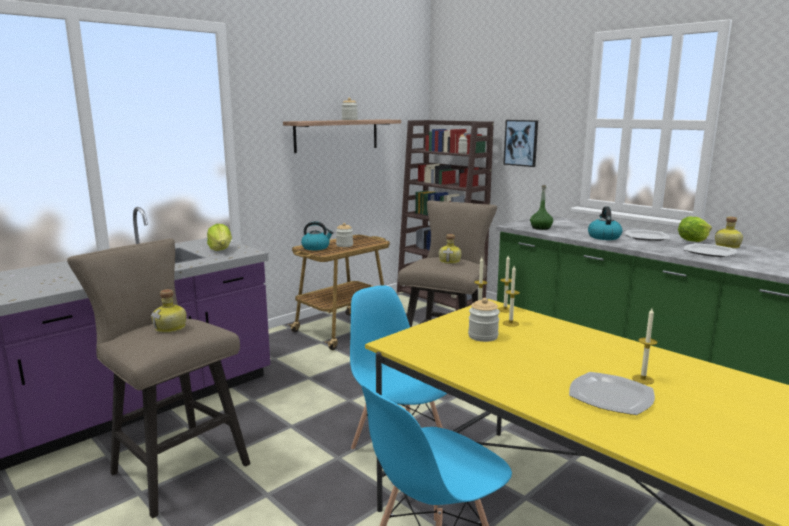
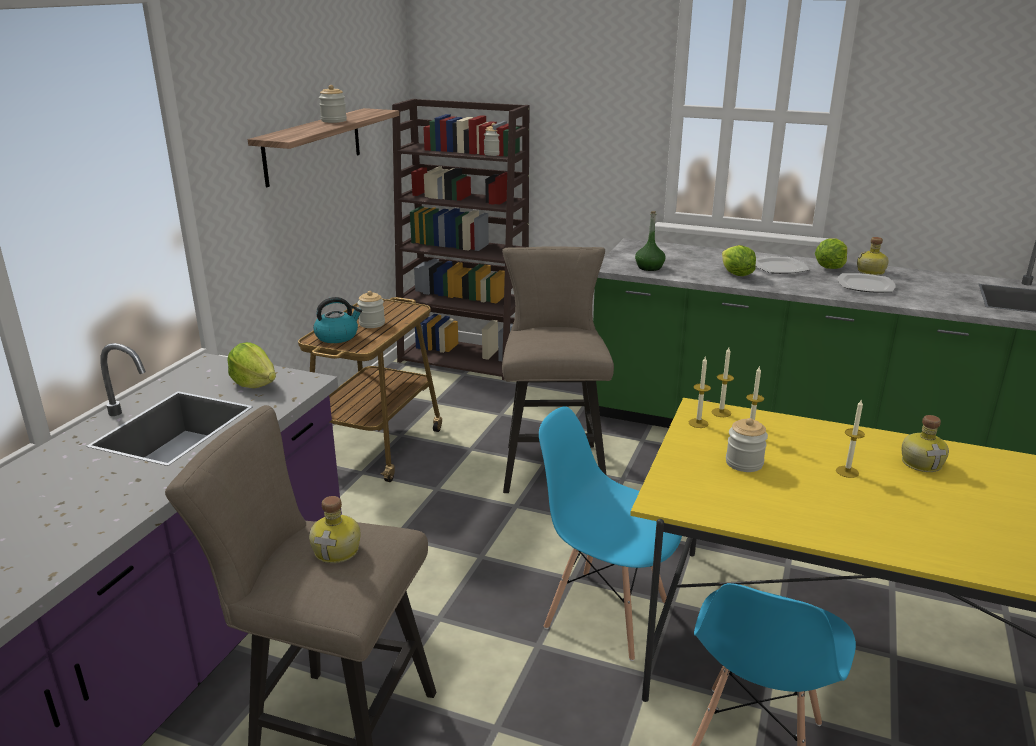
camera: 25 degrees left, 10 degrees up
bottle [439,234,462,264] -> bottle moved to [902,415,949,472]
picture [503,120,538,167] -> none
plate [569,372,655,415] -> none
kettle [588,207,623,240] -> lettuce [722,245,756,276]
candle [632,308,658,384] -> candle moved to [836,400,865,478]

